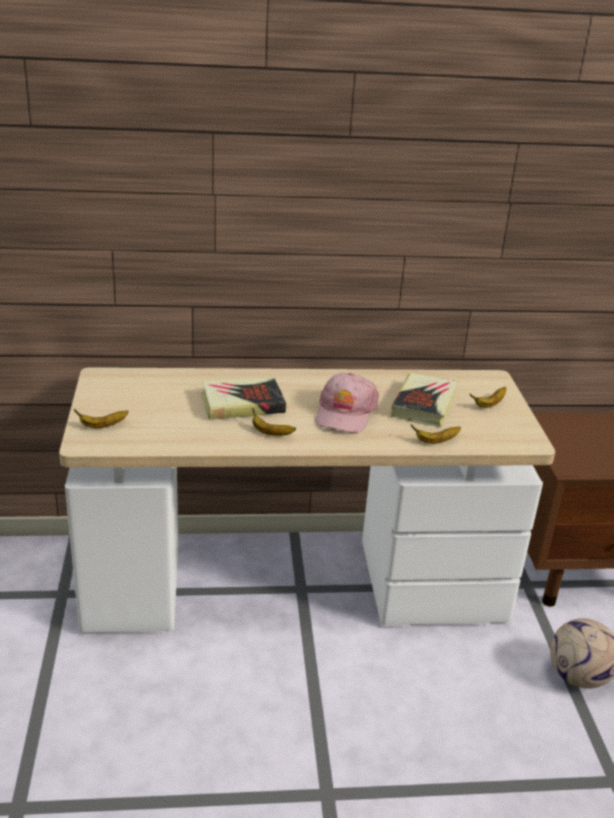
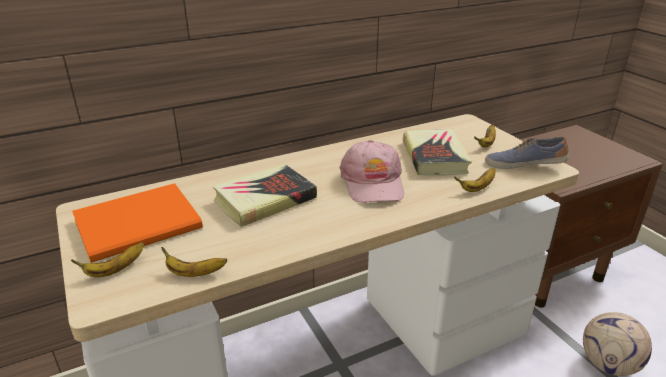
camera: 20 degrees left, 0 degrees up
banana [252,408,296,436] -> banana moved to [161,247,227,277]
none -> orange book [72,183,203,263]
none -> shoe [485,136,569,169]

